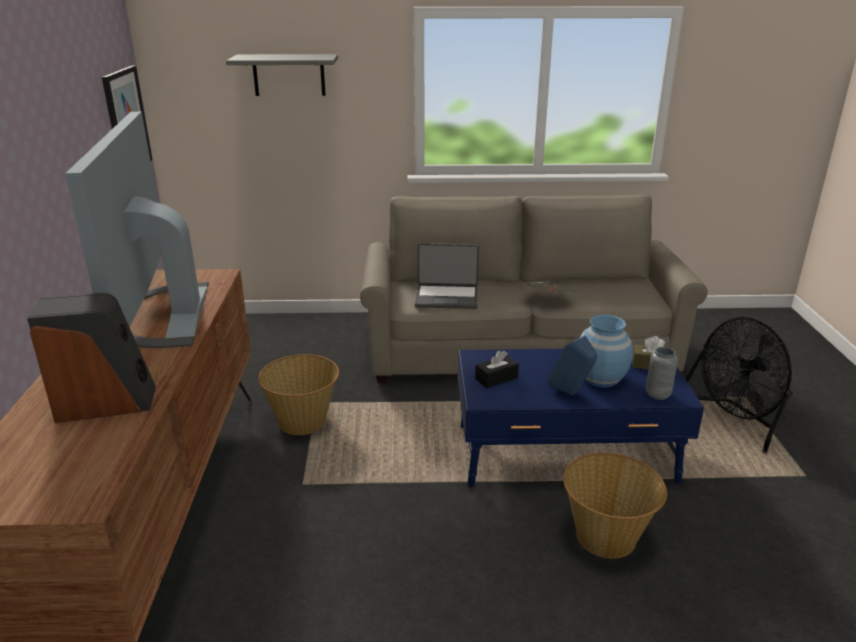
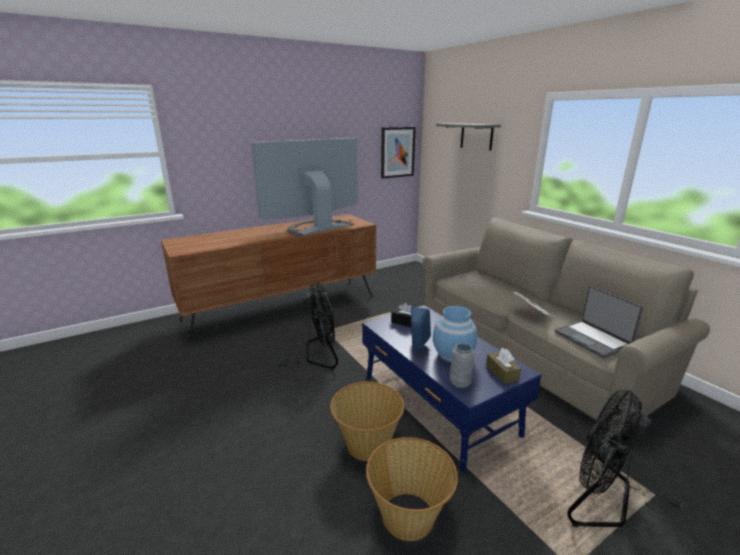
camera: 60 degrees right, 5 degrees down
speaker [27,293,156,423] -> none
basket [258,354,339,435] -> basket moved to [366,437,458,541]
laptop [415,243,479,309] -> laptop moved to [555,286,643,358]
none -> black fan [277,282,338,371]

